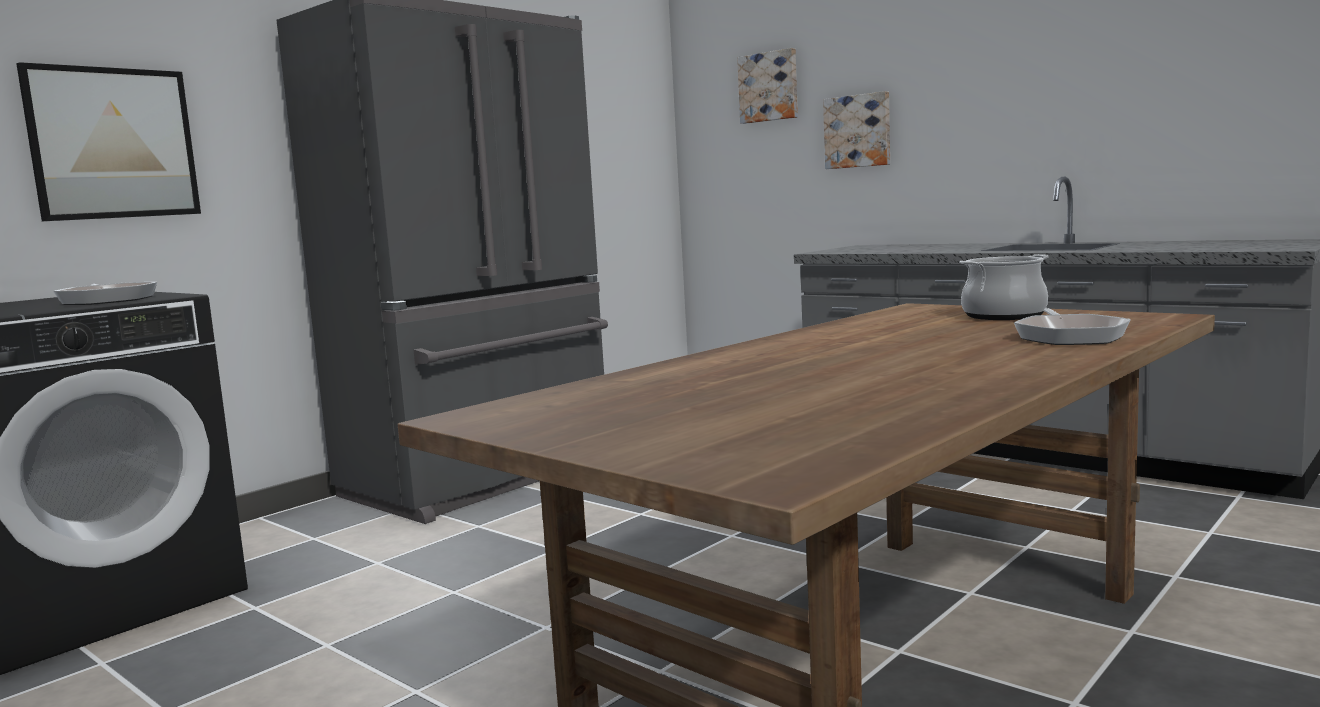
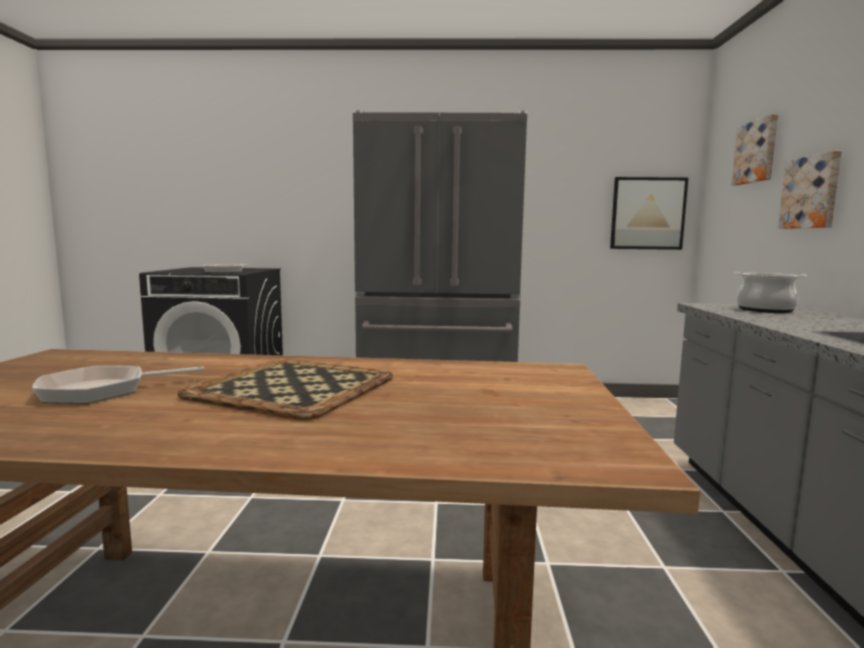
camera: 50 degrees right, 0 degrees up
picture [16,62,201,221] -> picture moved to [610,177,688,250]
cooking pot [959,254,1049,320] -> cooking pot moved to [735,272,807,313]
frying pan [1014,308,1130,345] -> frying pan moved to [32,366,204,404]
none -> tray [178,359,393,420]

